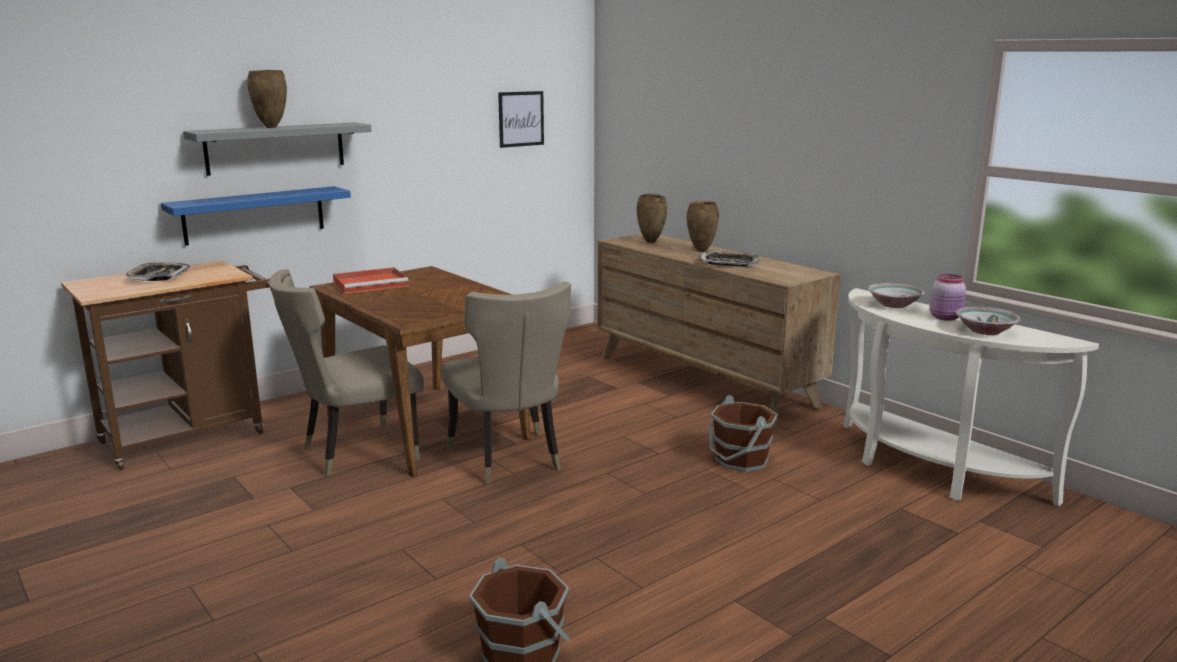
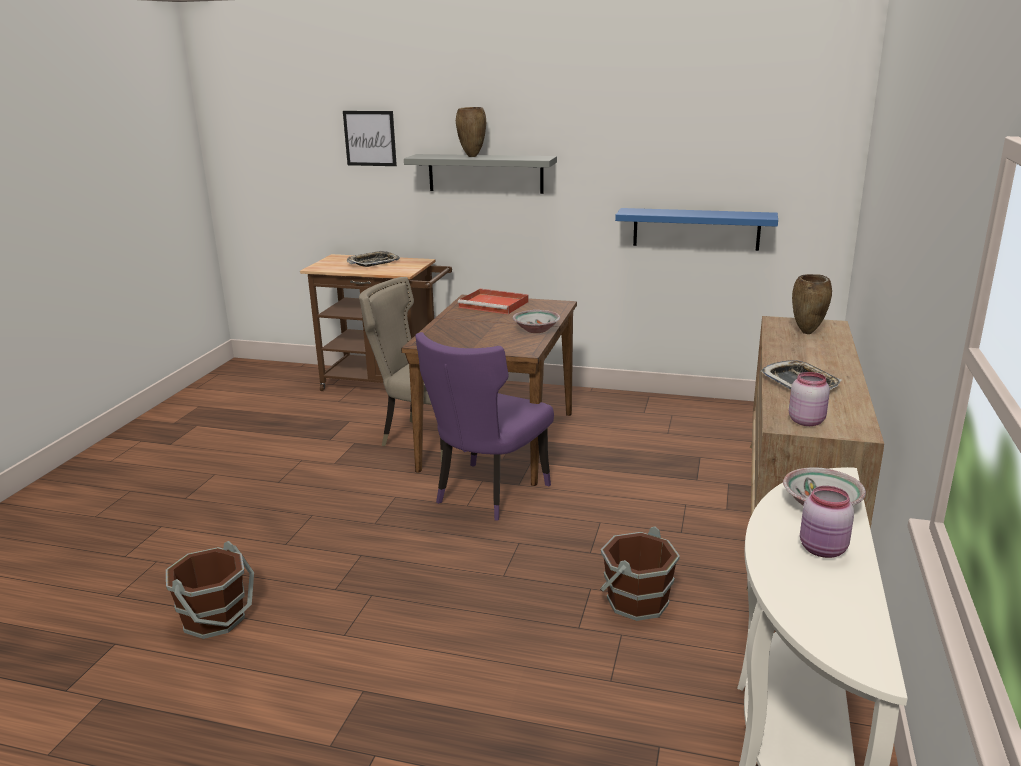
camera: 55 degrees right, 5 degrees up
blue shelf [161,186,351,246] -> blue shelf moved to [615,208,778,251]
beige chair [441,281,571,484] -> purple chair [415,332,554,521]
picture [498,91,544,148] -> picture moved to [343,111,397,166]
brown vase [687,201,719,252] -> none
bowl [955,307,1021,335] -> bowl moved to [513,310,560,333]
none -> pink jar [789,372,830,426]

